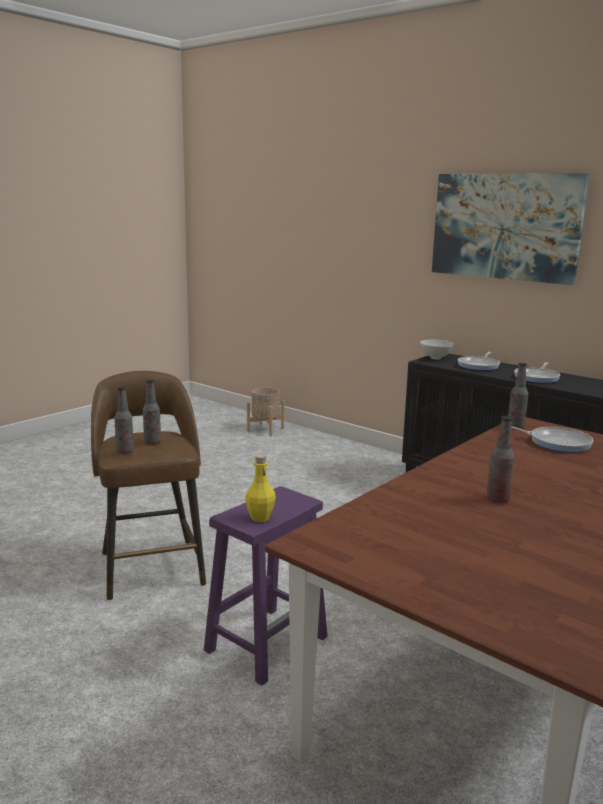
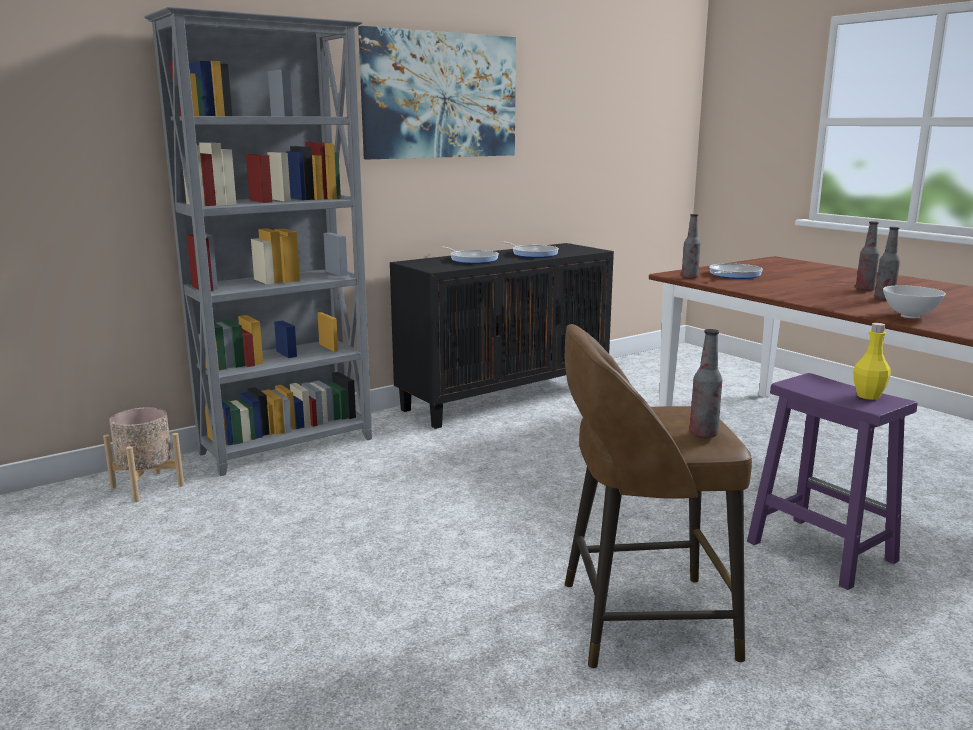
camera: 75 degrees left, 0 degrees up
bottle [143,379,161,445] -> bottle moved to [856,221,879,291]
white bowl [420,340,454,359] -> white bowl moved to [883,285,946,318]
none -> grey bookcase [144,7,372,476]

